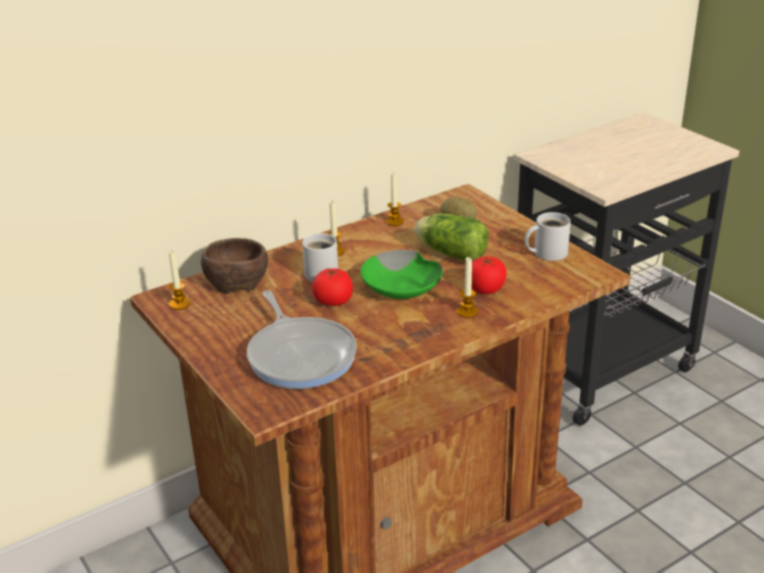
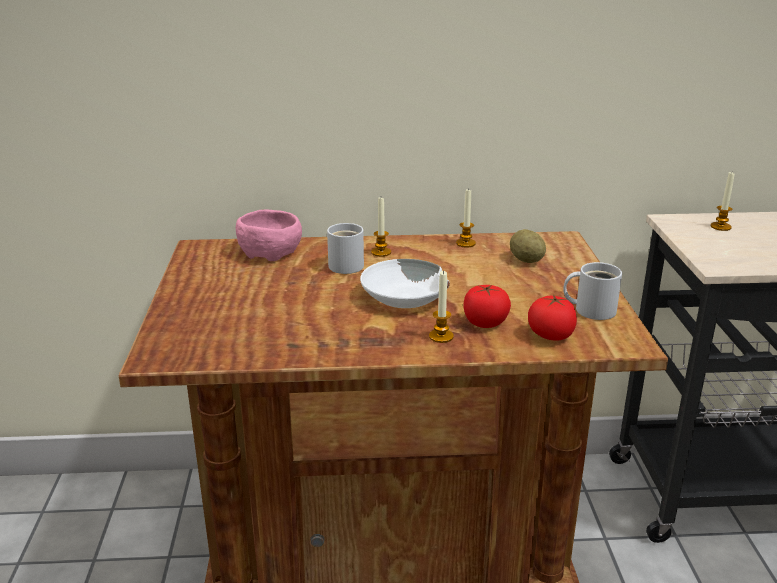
camera: 30 degrees right, 5 degrees down
candle [169,251,190,310] -> candle moved to [711,172,735,231]
brown bowl [201,238,268,294] -> pink bowl [236,209,302,261]
frying pan [247,290,357,389] -> none
tomato [312,268,353,306] -> tomato moved to [528,294,577,341]
green bowl [361,250,443,299] -> white bowl [360,259,450,308]
lettuce [414,213,488,261] -> none

